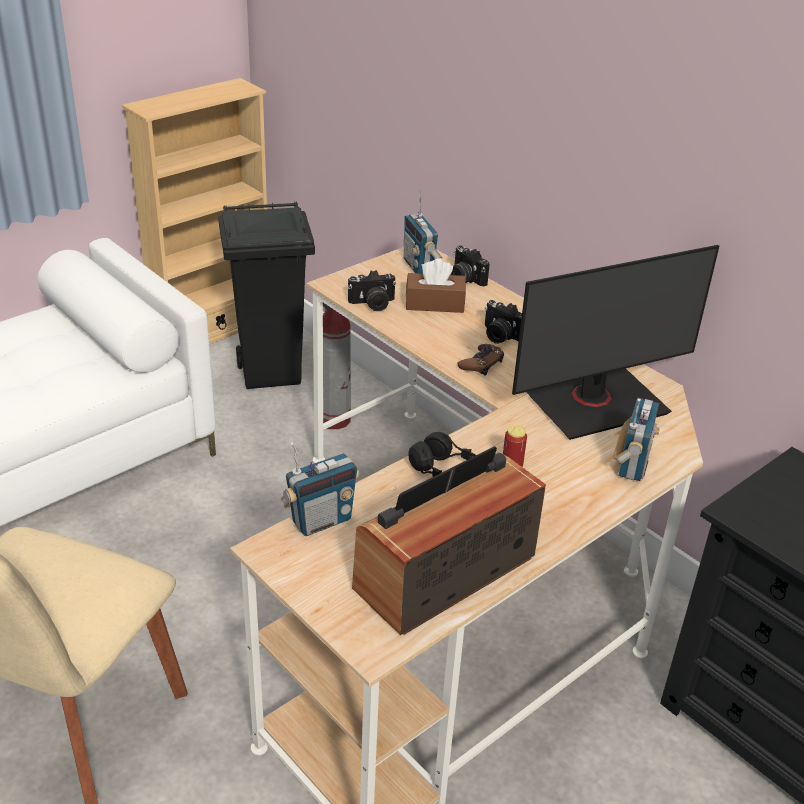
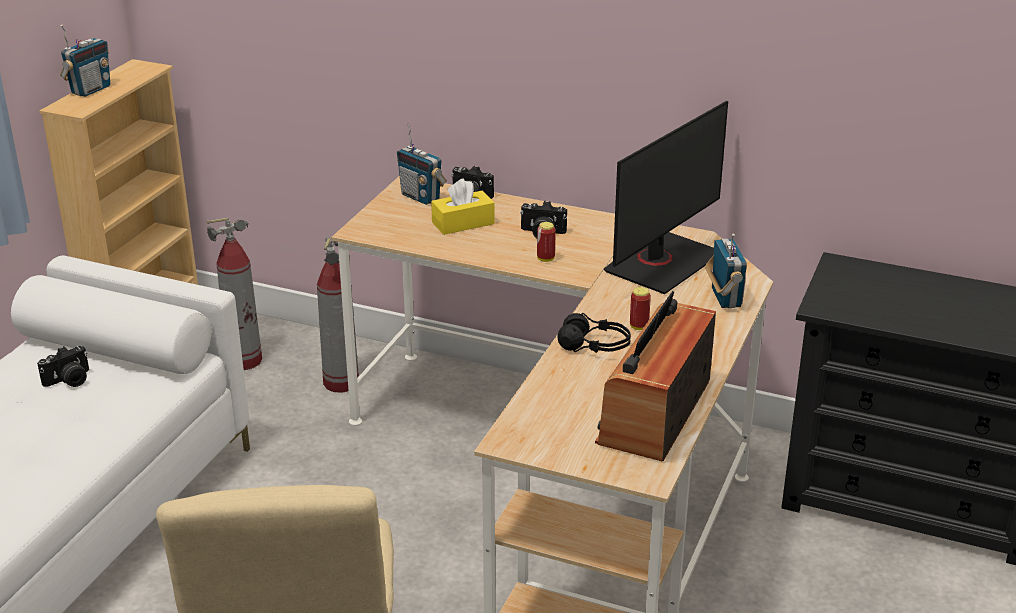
camera: 25 degrees left, 5 degrees down
black trash can [218,201,315,389] -> fire extinguisher [206,218,262,370]
radio [281,442,359,536] -> radio moved to [60,25,110,97]
camera [348,270,396,311] -> camera moved to [37,346,89,387]
brown tissue box [406,258,466,313] -> yellow tissue box [431,179,495,235]
brown game controller [458,344,504,376] -> can [537,222,556,262]

